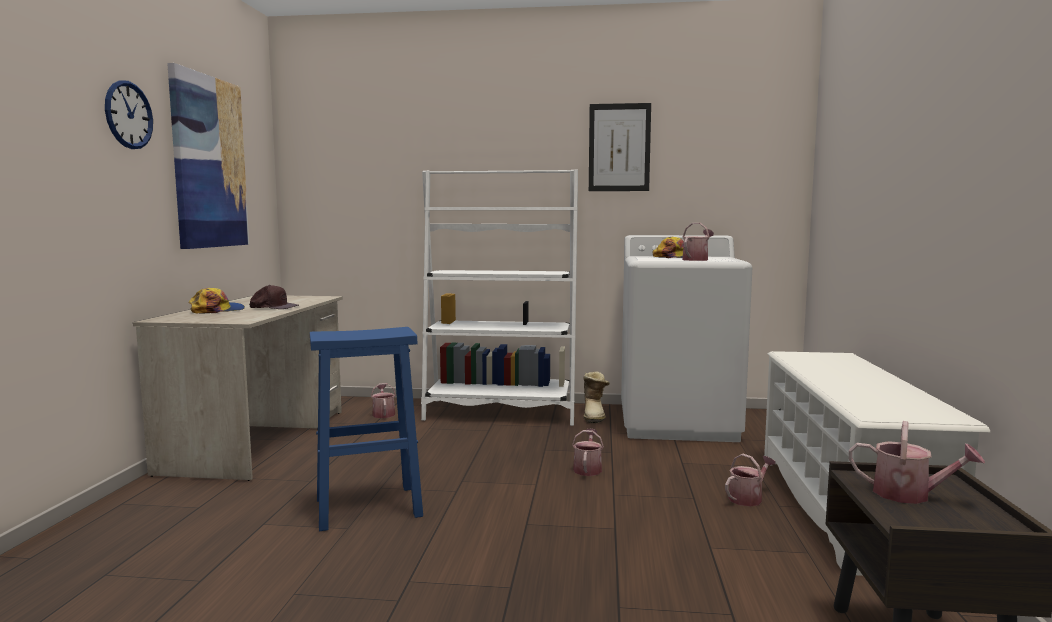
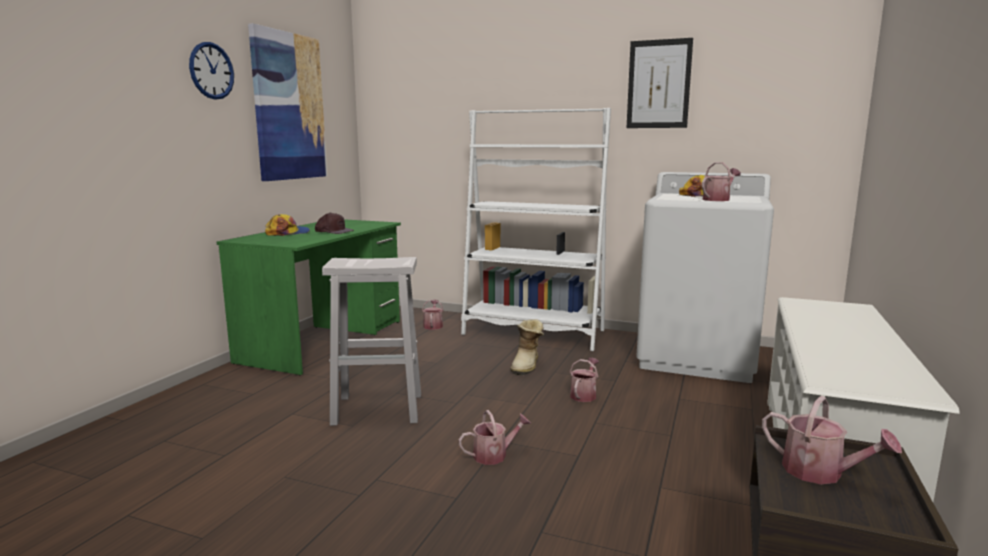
camera: 15 degrees right, 5 degrees up
beige desk [133,296,343,481] -> green desk [217,219,401,376]
blue stool [310,327,423,531] -> white stool [322,257,421,426]
boot [583,371,610,423] -> boot moved to [510,319,544,375]
watering can [725,454,776,507] -> watering can moved to [459,410,531,465]

